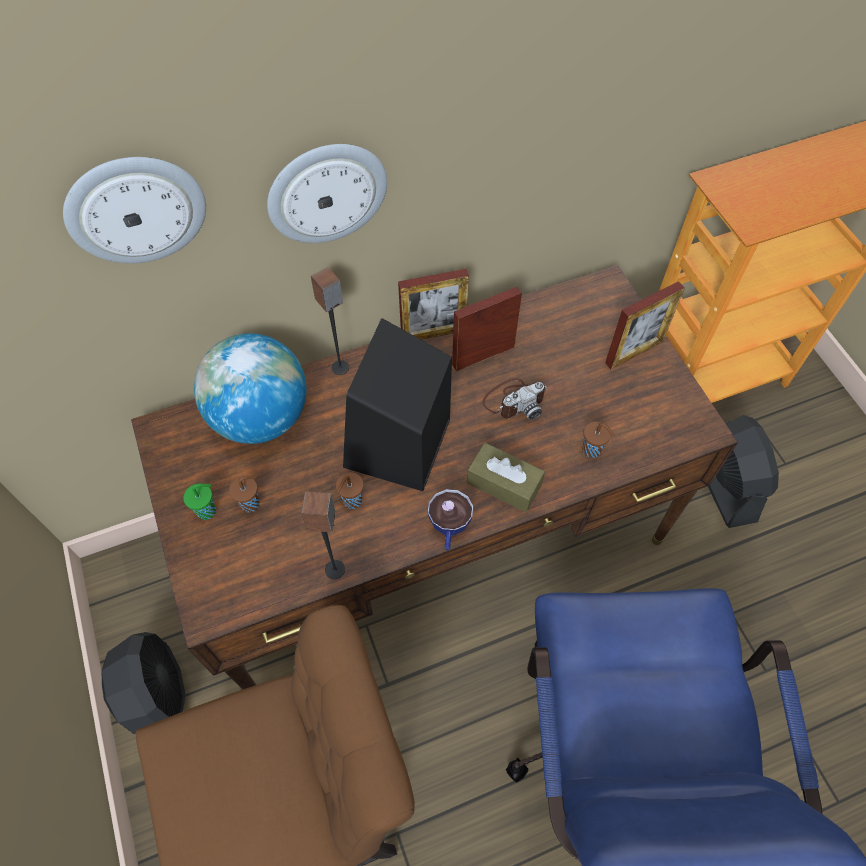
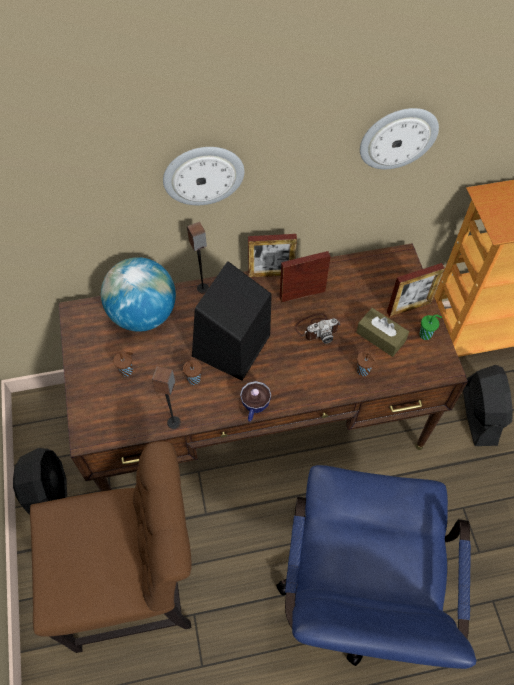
camera: 10 degrees right, 0 degrees up
wall clock [63,157,206,263] -> wall clock moved to [360,108,439,169]
green cup [183,483,216,520] -> green cup moved to [419,315,442,340]
brown tissue box [467,442,545,512] -> brown tissue box moved to [356,308,409,357]

